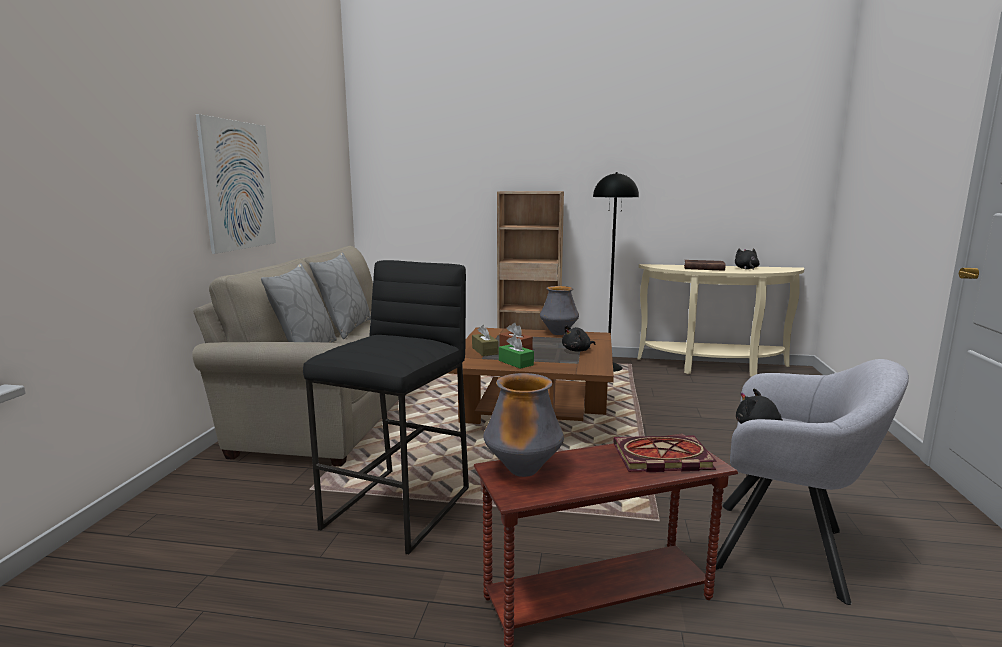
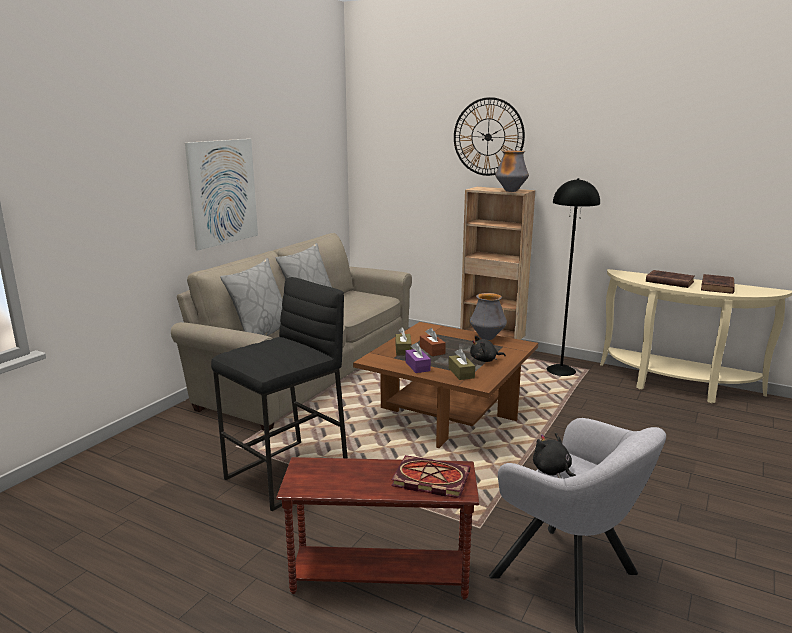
camera: 20 degrees right, 5 degrees up
vase [484,373,564,477] -> vase moved to [495,150,529,192]
green tissue box [499,335,534,369] -> purple tissue box [405,343,431,373]
black plush toy [735,248,759,269] -> brown book [701,274,735,294]
none -> brown tissue box [449,349,475,380]
none -> wall clock [454,97,525,176]

